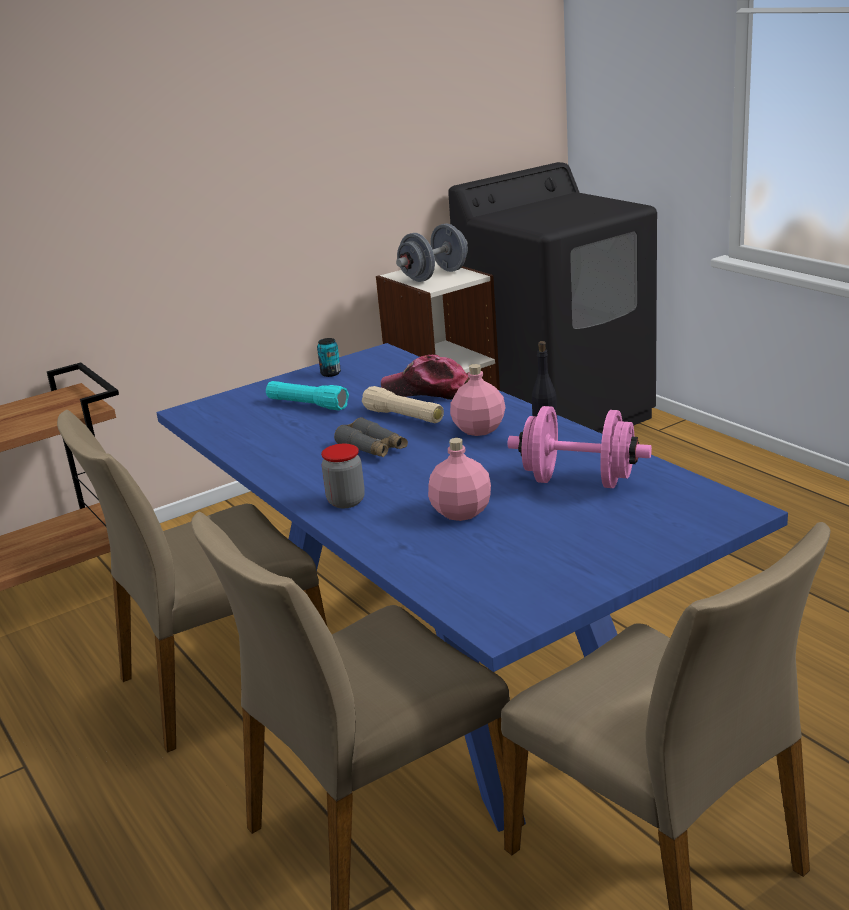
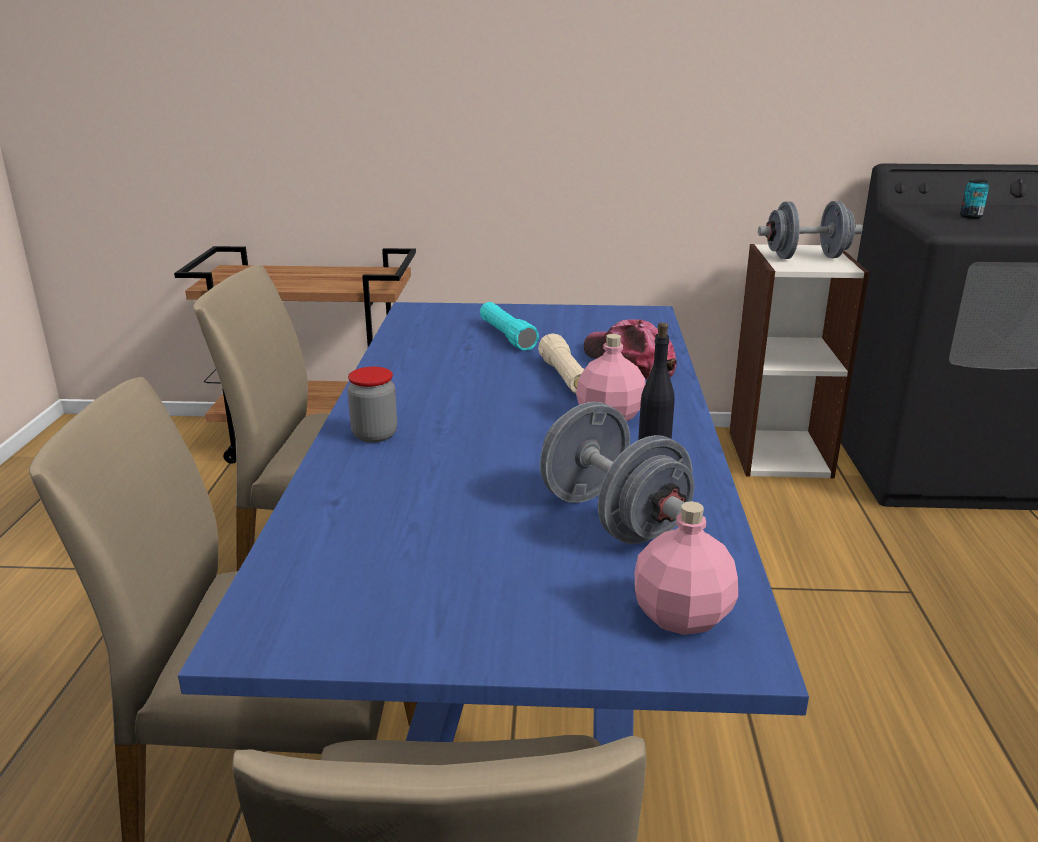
camera: 35 degrees right, 0 degrees up
can [317,338,341,377] -> can moved to [960,179,989,219]
grey binoculars [334,417,408,457] -> none
pink bottle [428,438,491,521] -> pink bottle moved to [635,501,738,635]
pink dumbbell [508,406,652,488] -> grey dumbbell [540,402,694,544]

